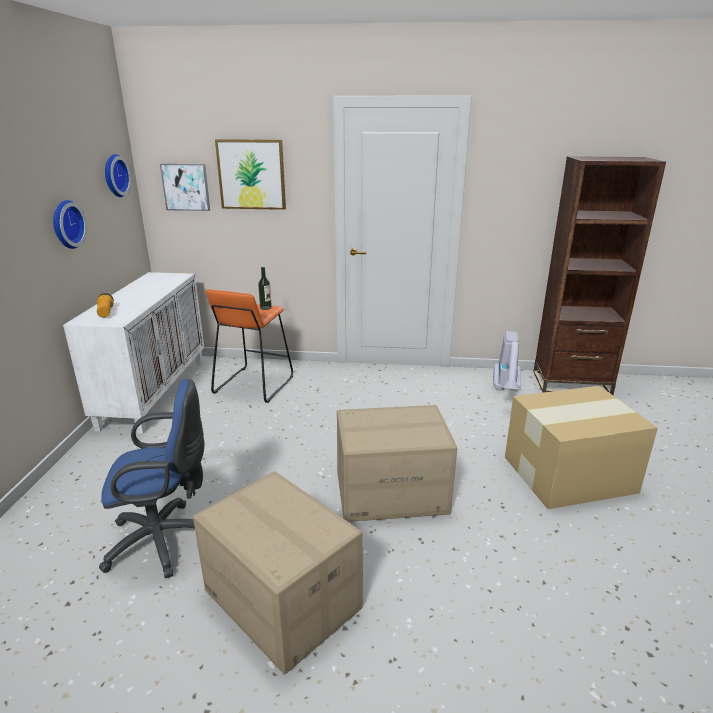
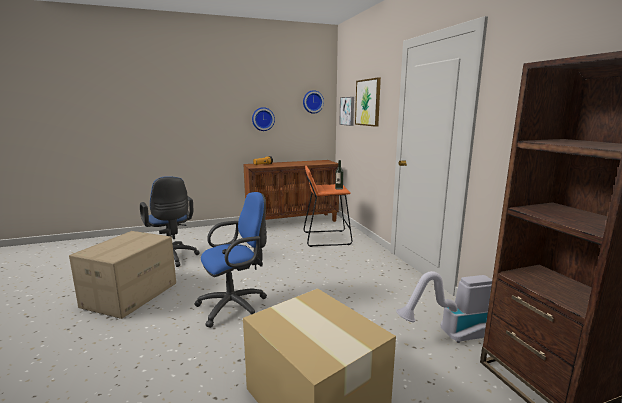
camera: 65 degrees right, 10 degrees down
white cabinet [63,272,204,434] -> brown cabinet [243,160,339,222]
cardboard box [337,405,457,522] -> blue office chair [194,192,267,328]

